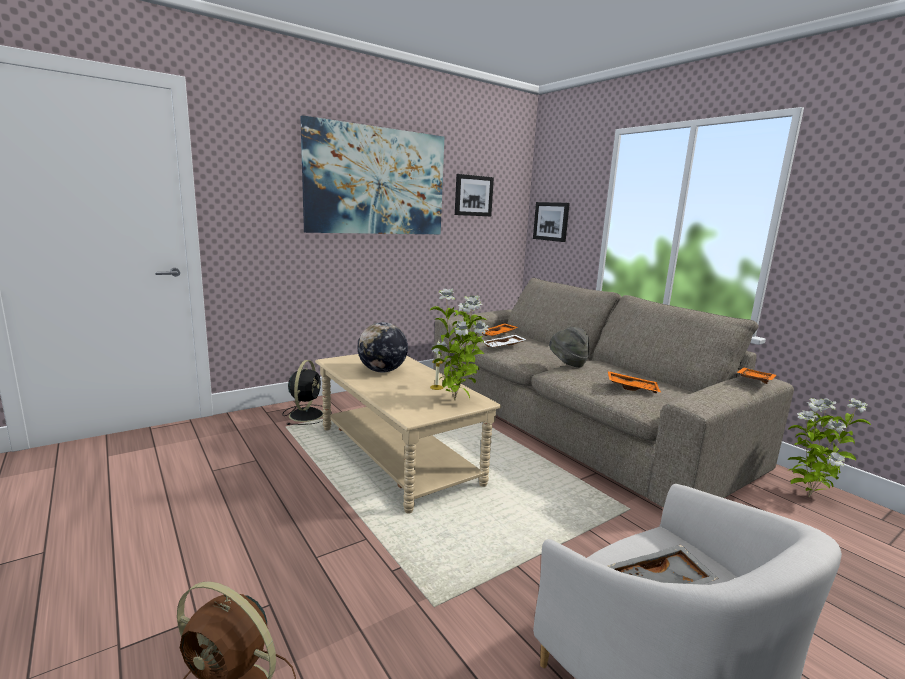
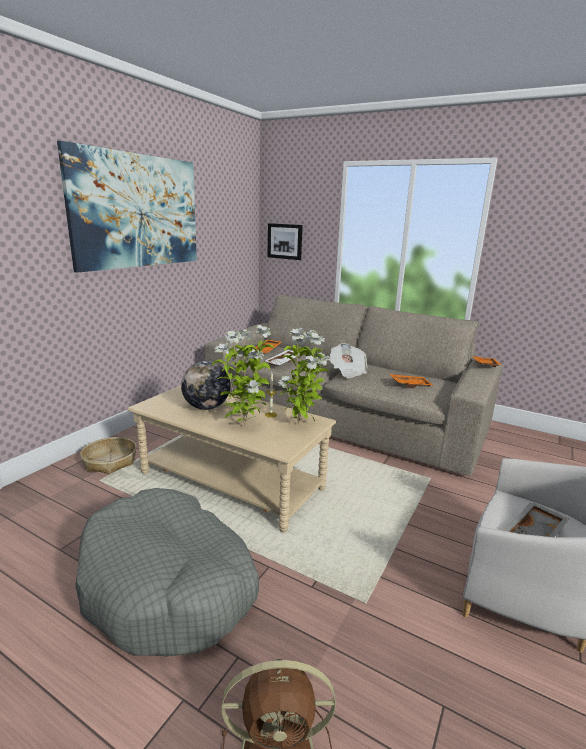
camera: 25 degrees left, 5 degrees up
black fan [282,360,332,425] -> basket [80,437,137,474]
picture [455,174,494,216] -> none
grey hat [549,327,589,368] -> newspaper [329,343,367,378]
potted plant [788,398,871,497] -> potted plant moved to [212,325,274,427]
none -> grey dog bed [75,488,259,657]

